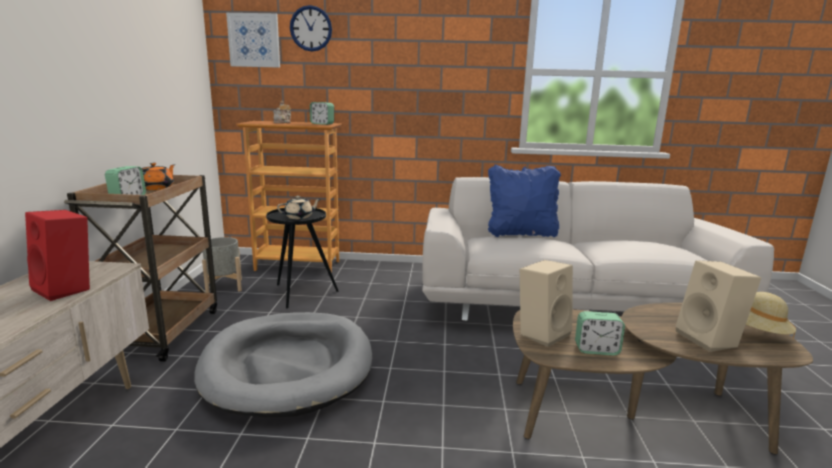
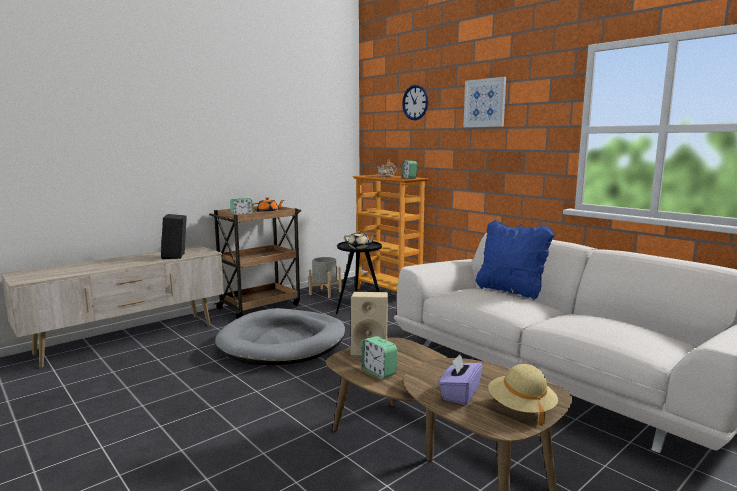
camera: 45 degrees right, 5 degrees down
red speaker [25,210,90,301] -> black speaker [161,214,187,259]
picture [226,13,280,68] -> picture moved to [463,77,506,127]
beige speaker [675,260,761,352] -> purple tissue box [439,353,483,405]

